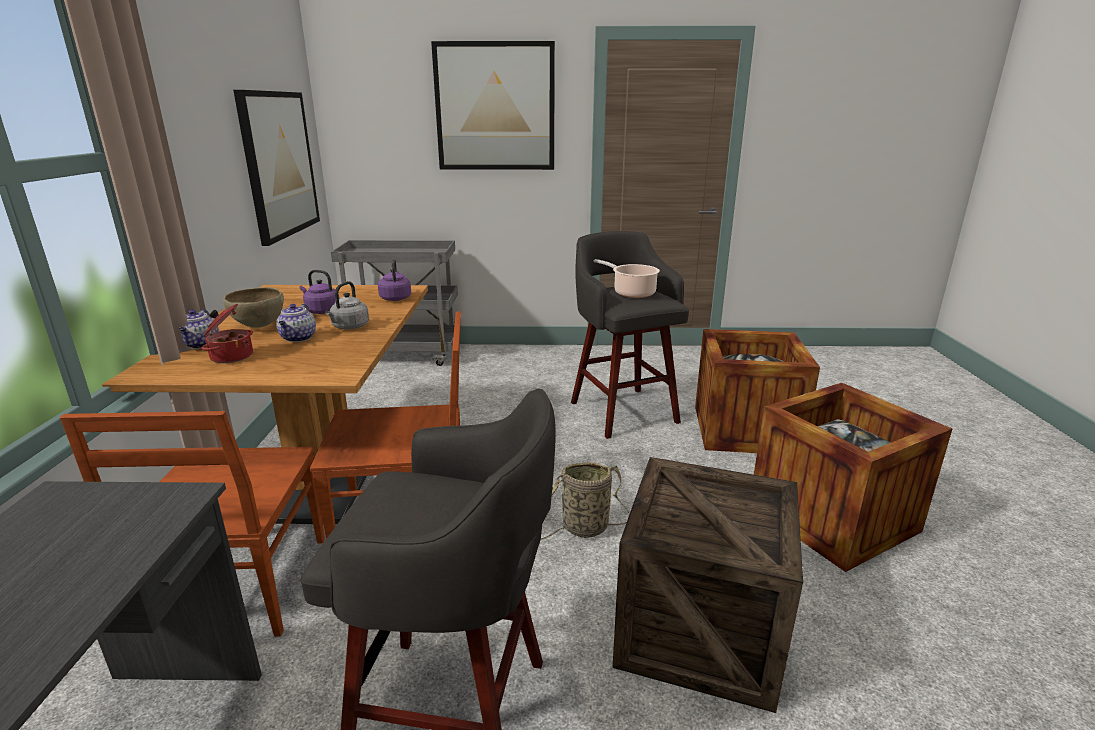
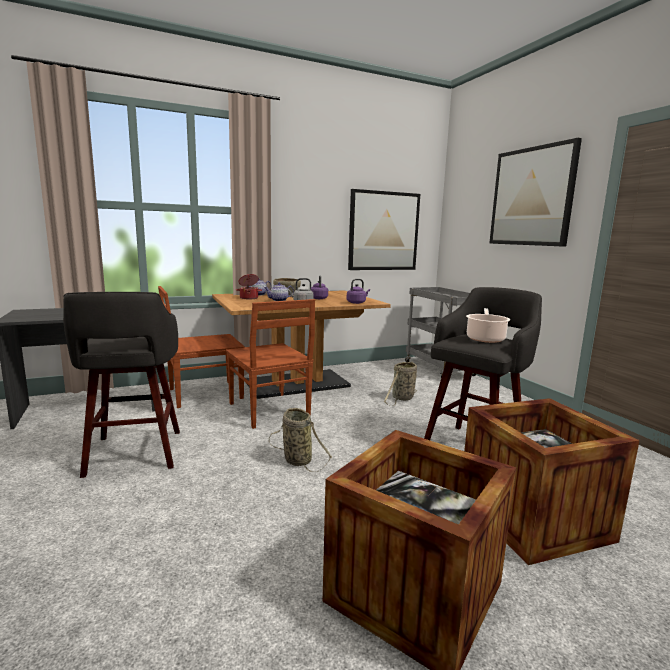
camera: 65 degrees right, 10 degrees down
crate [612,457,803,713] -> none
none -> basket [384,361,417,406]

